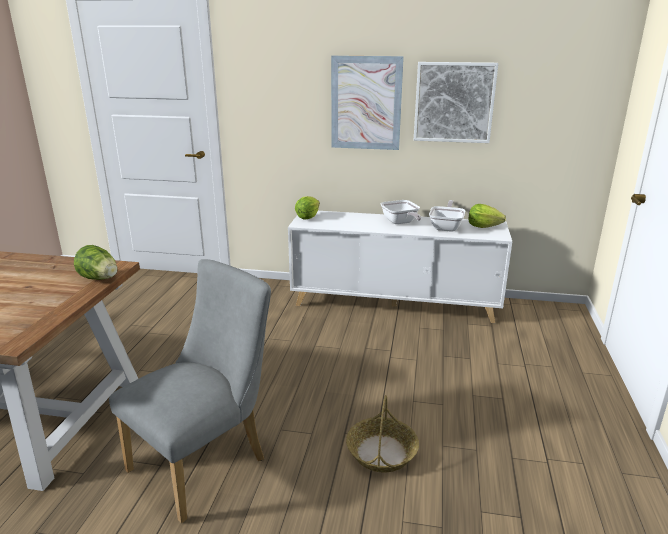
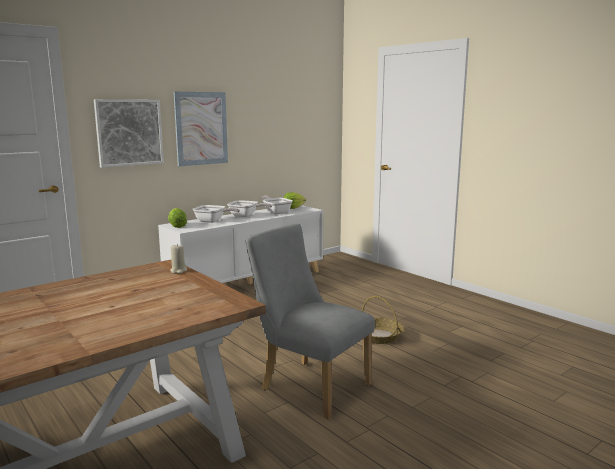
camera: 50 degrees left, 10 degrees down
lettuce [74,245,117,280] -> beige candle [170,244,187,273]
grey chair [109,259,271,523] -> grey chair turned 45 degrees counterclockwise [246,224,375,419]
picture [414,62,499,143] -> picture moved to [94,99,164,168]
none -> frying pan [193,205,240,223]

